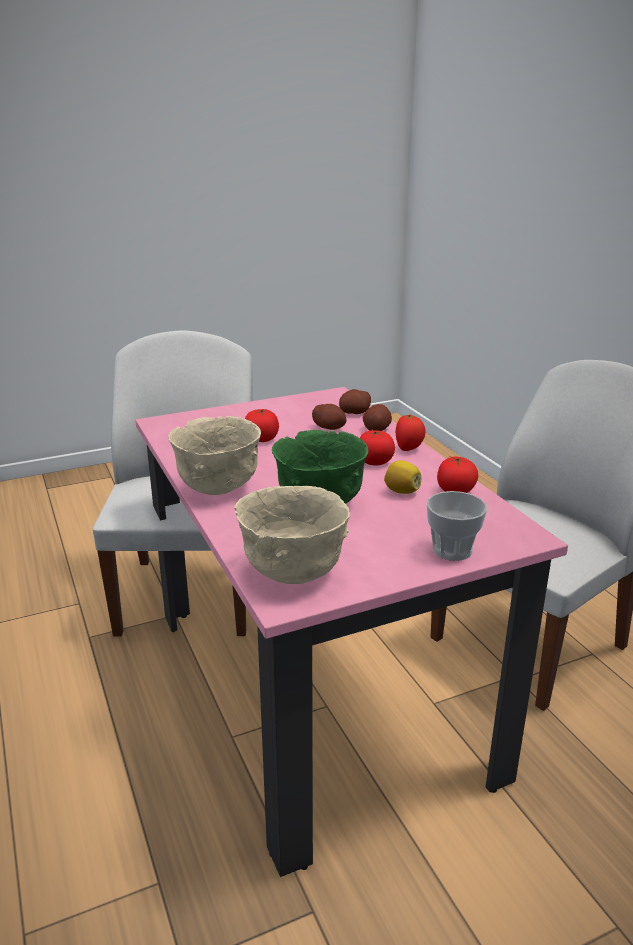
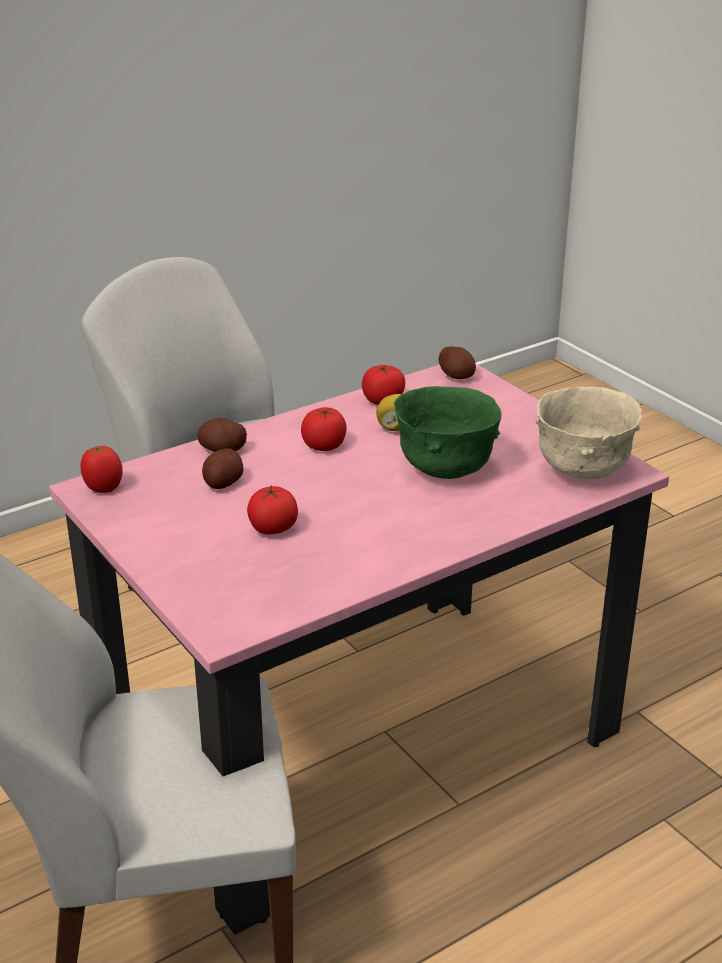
camera: 100 degrees left, 5 degrees up
beige bowl [168,416,261,495] -> none
potato [339,389,371,414] -> potato moved to [438,346,476,379]
tomato [395,414,426,451] -> tomato moved to [80,446,122,493]
cup [427,491,487,561] -> none

